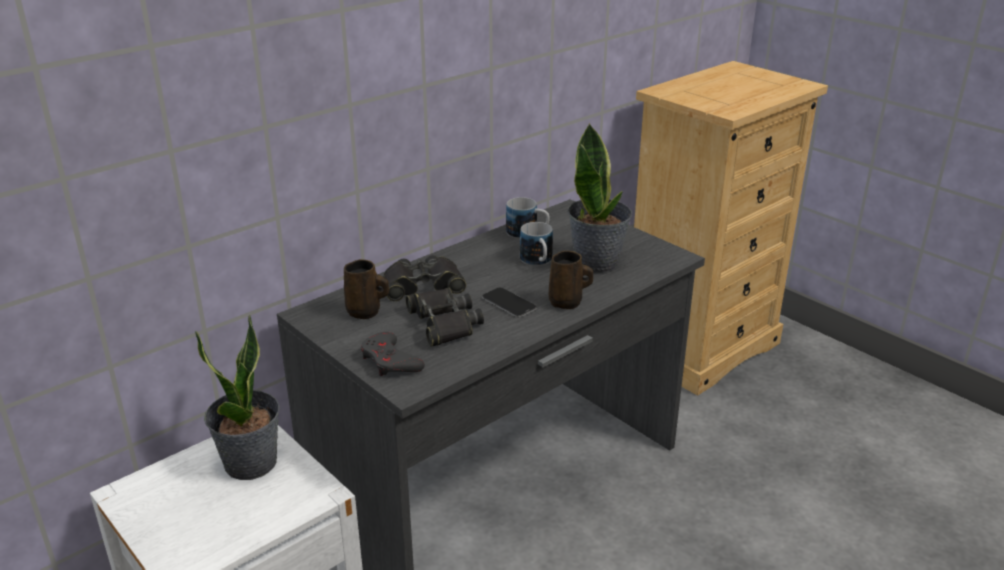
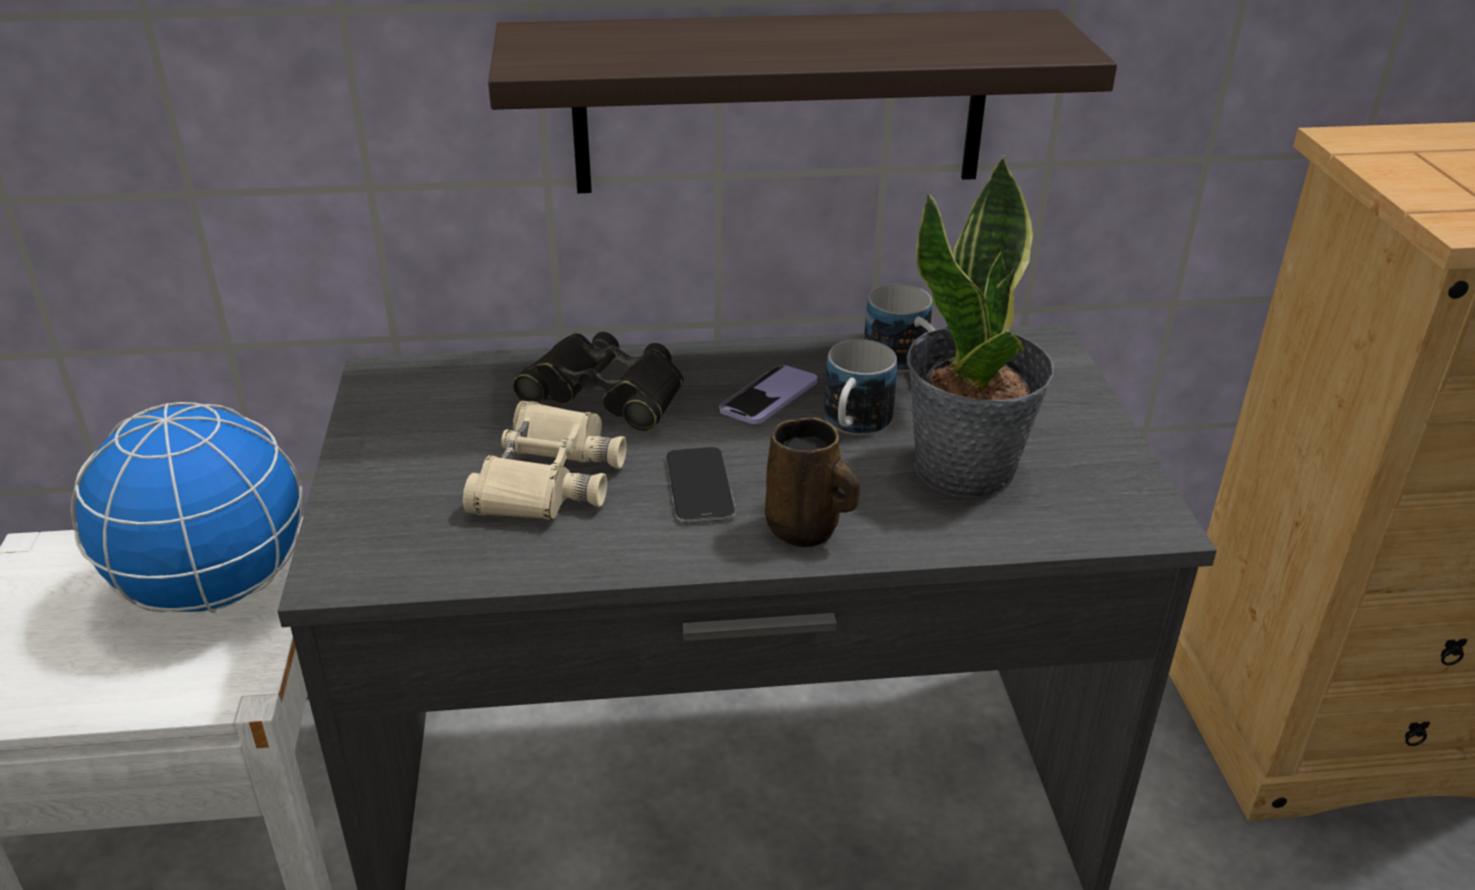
camera: 35 degrees right, 5 degrees up
potted plant [195,315,280,480] -> globe [71,402,304,613]
brown mug [344,259,389,319] -> none
grey game controller [361,332,425,376] -> none
black binoculars [406,288,484,347] -> beige binoculars [462,400,627,520]
none -> shelf [488,9,1117,193]
none -> phone [719,365,818,424]

